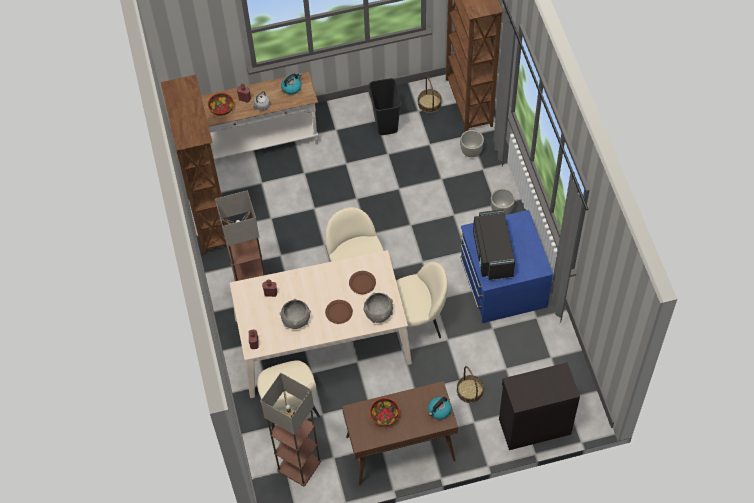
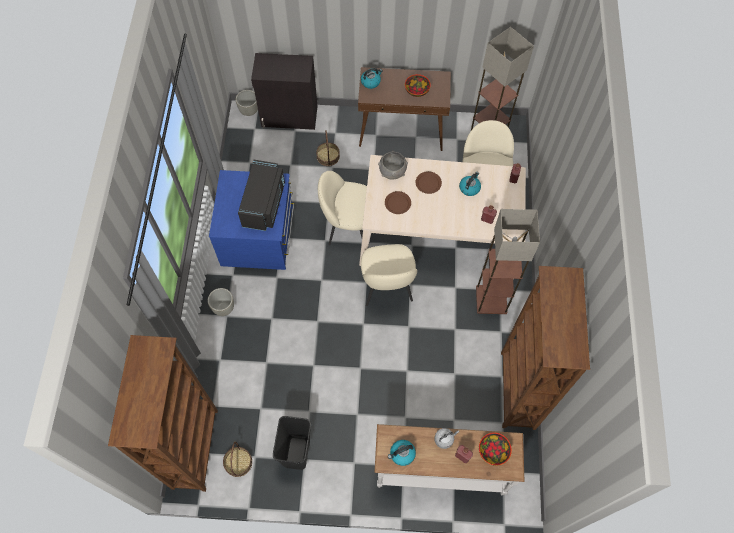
camera: 165 degrees left, 5 degrees up
grey bowl [280,299,311,329] -> kettle [459,172,481,196]
grey planter [460,130,484,157] -> grey planter moved to [236,90,258,116]

